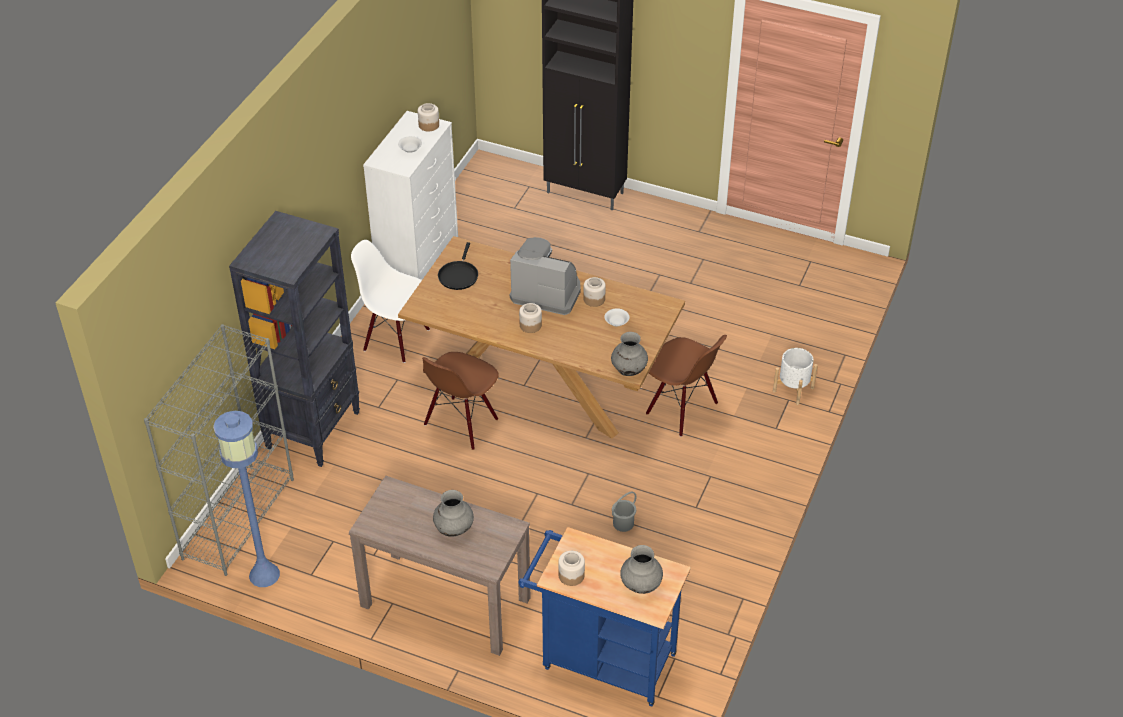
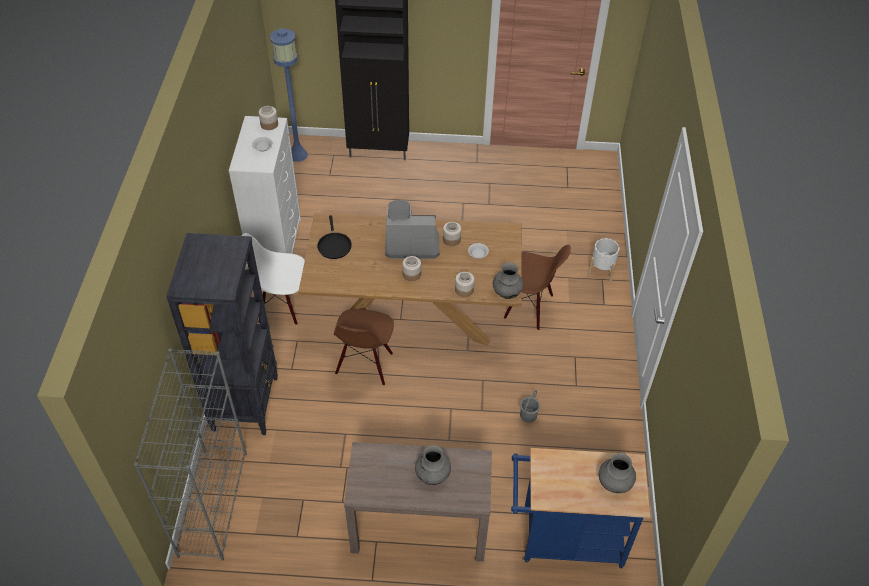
camera: 20 degrees left, 5 degrees up
blue floor lamp [213,411,280,587] -> blue floor lamp moved to [270,28,308,162]
jar [558,551,585,586] -> jar moved to [455,272,475,297]

